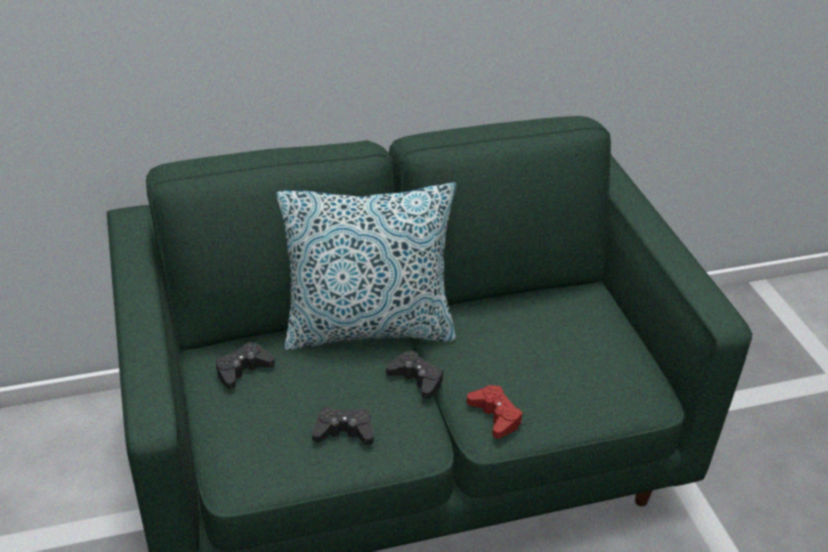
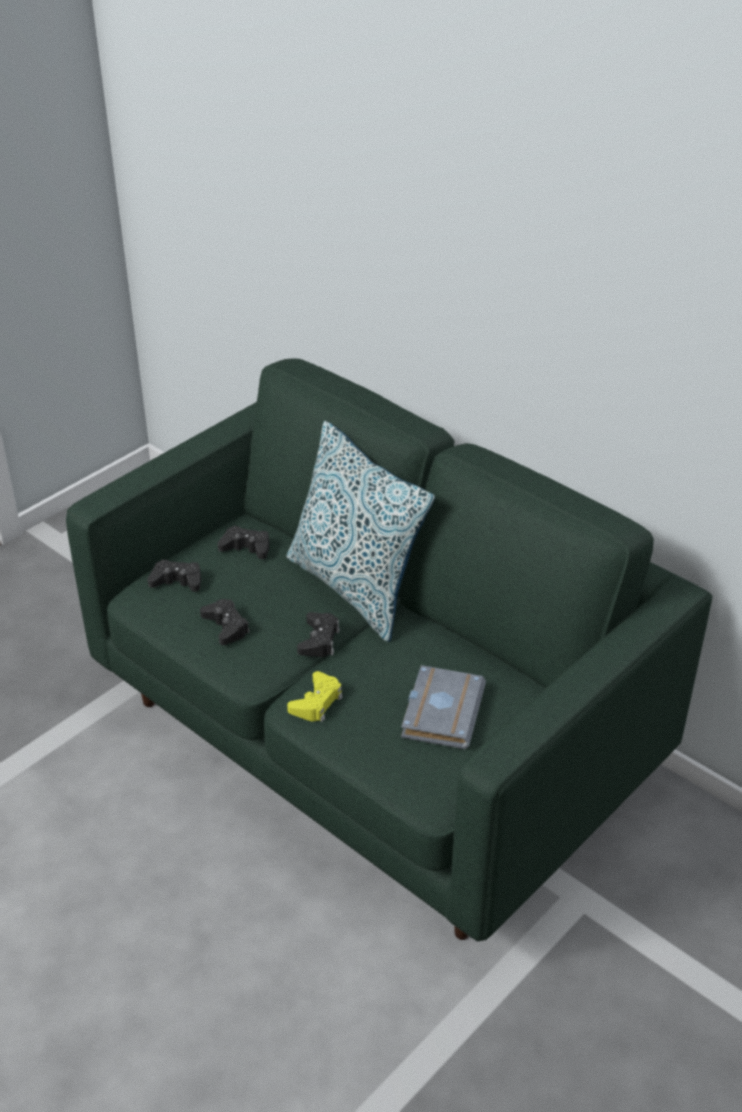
camera: 60 degrees right, 0 degrees up
red game controller [467,385,523,438] -> yellow game controller [287,671,342,722]
none -> black game controller [147,559,201,592]
none -> grey book [401,665,486,749]

